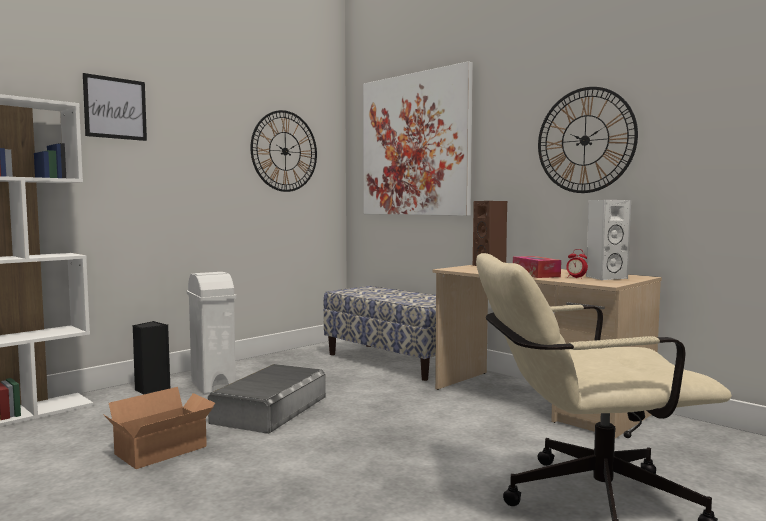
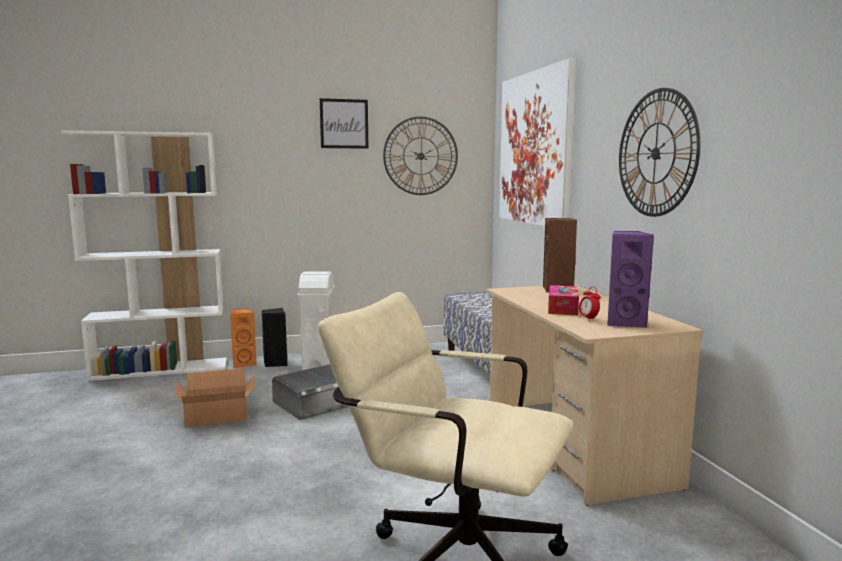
camera: 30 degrees right, 5 degrees up
picture [83,73,147,141] -> picture moved to [320,98,368,149]
white speaker [586,200,631,280] -> purple speaker [607,231,654,328]
none -> orange speaker [230,308,257,368]

